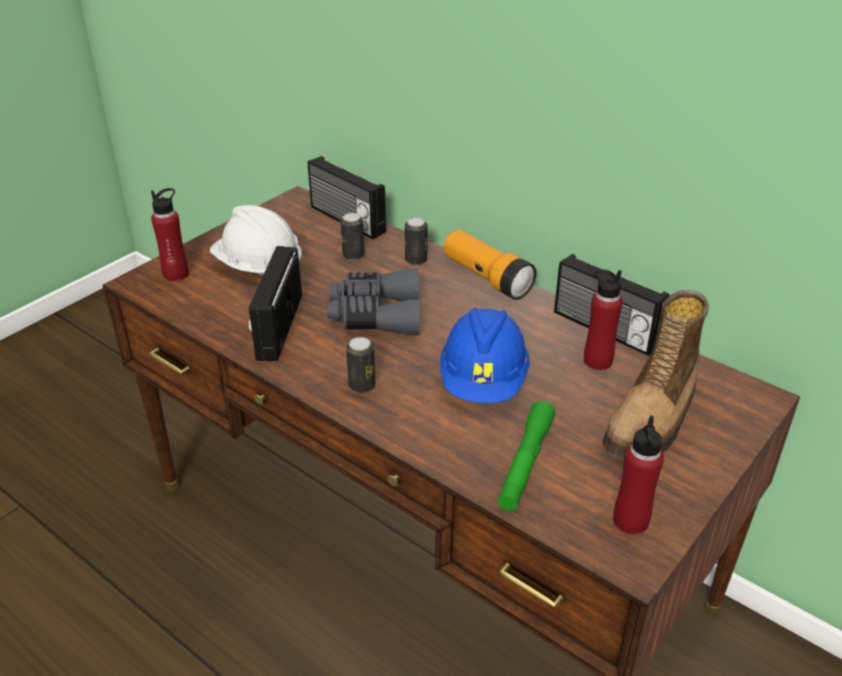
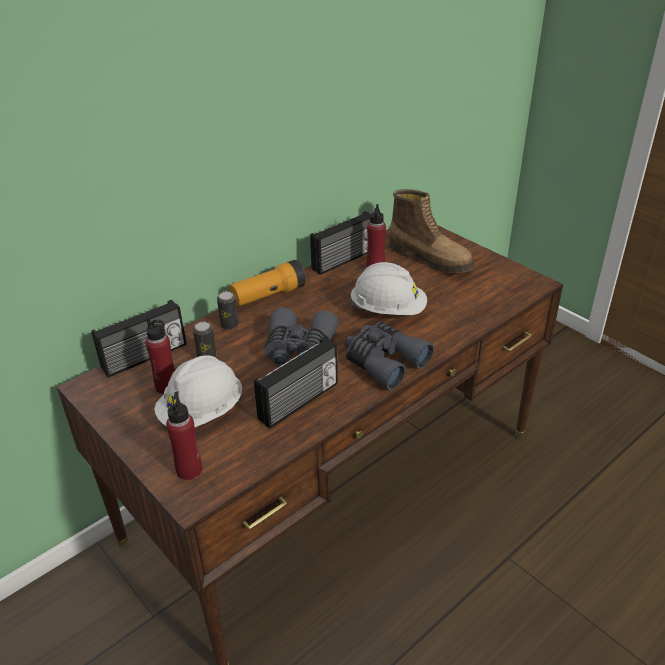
camera: 80 degrees left, 0 degrees up
radio [249,246,302,361] -> radio turned 60 degrees counterclockwise [254,337,338,429]
can [346,337,375,393] -> grey binoculars [345,322,434,390]
blue hard hat [440,307,530,403] -> white hard hat [349,262,427,315]
green flashlight [498,401,556,511] -> none
red bottle [613,416,664,535] -> red bottle moved to [146,317,175,394]

